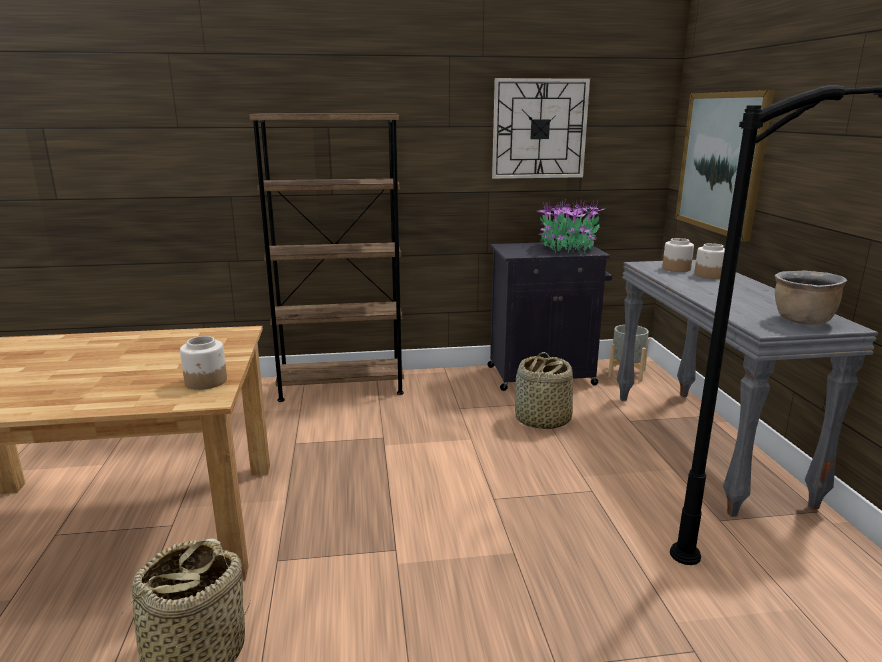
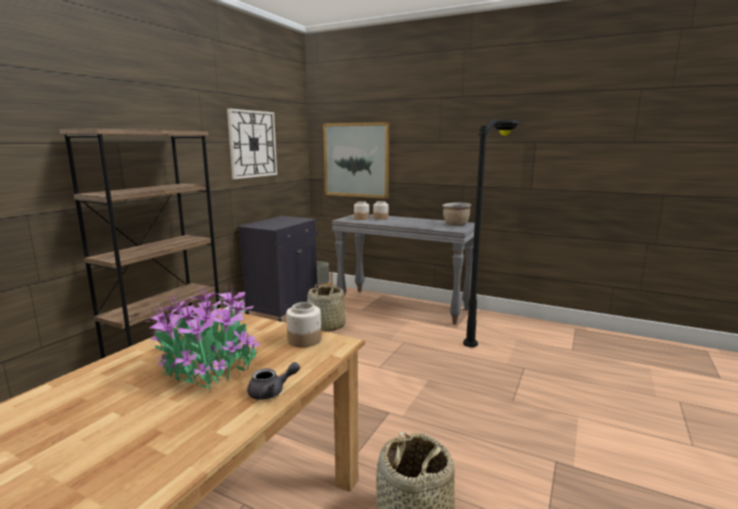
camera: 55 degrees left, 5 degrees down
potted plant [537,199,604,253] -> potted plant moved to [145,285,261,389]
none -> grey teapot [247,362,300,400]

